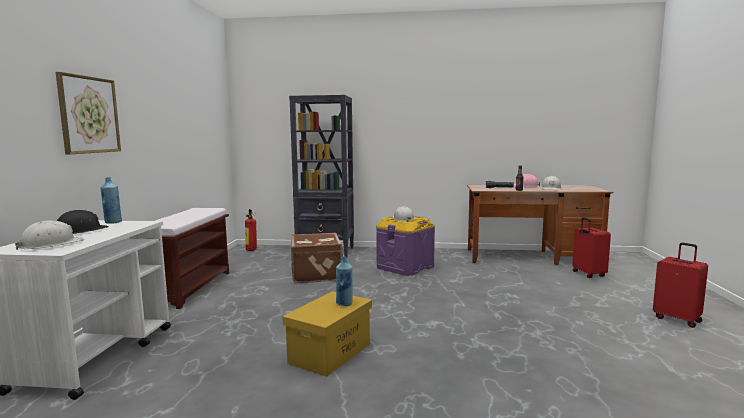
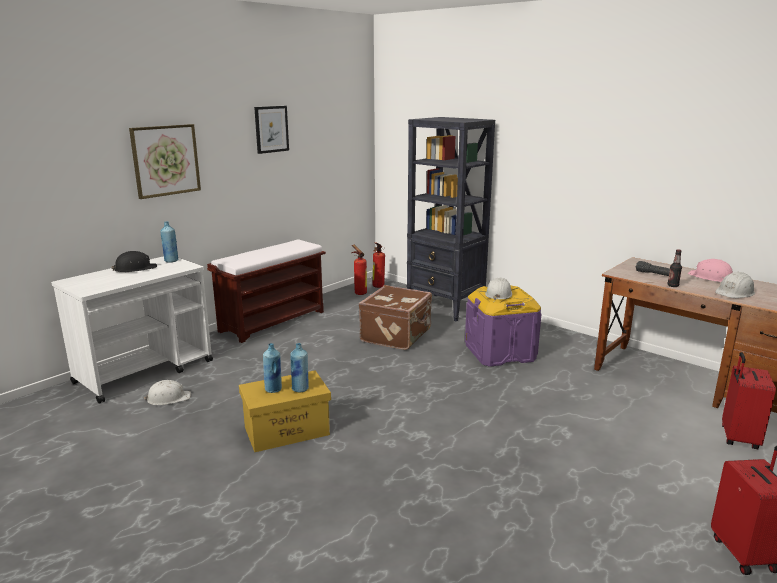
camera: 35 degrees right, 10 degrees up
white hard hat [14,220,84,250] -> white hard hat moved to [144,380,191,405]
none -> picture [254,106,289,154]
none -> blue bottle [263,343,282,393]
none -> fire extinguisher [351,245,367,295]

